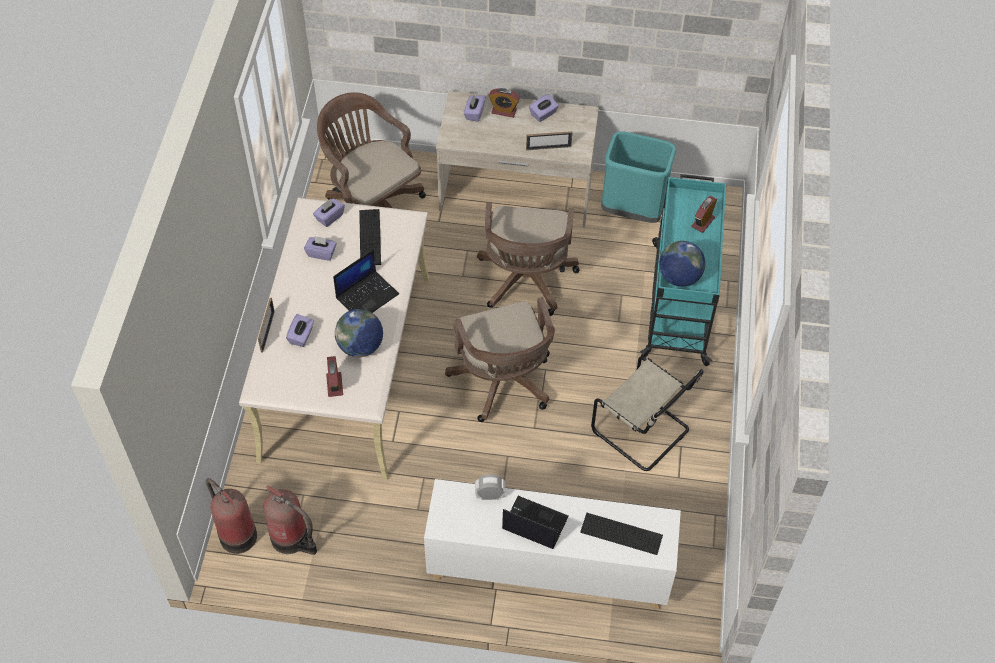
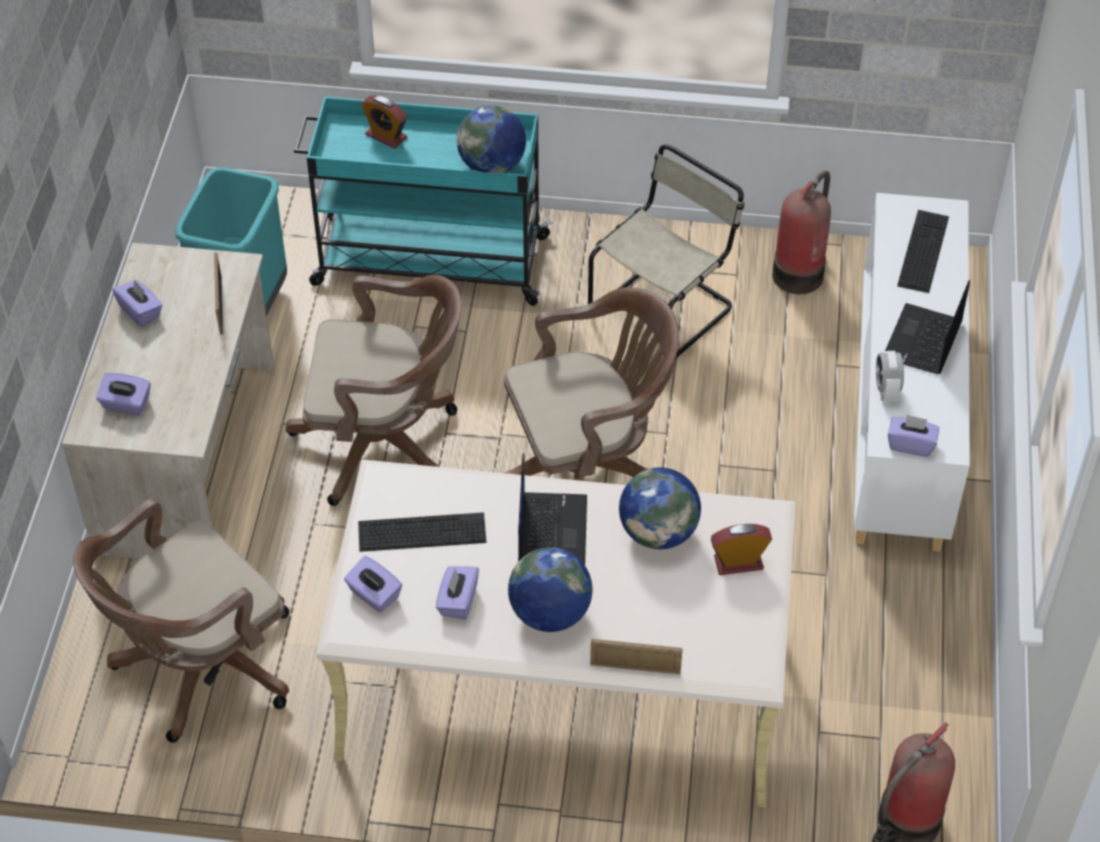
camera: 90 degrees left, 5 degrees down
fire extinguisher [264,485,317,555] -> fire extinguisher moved to [772,170,831,294]
purple tissue box [286,314,314,347] -> purple tissue box moved to [888,414,939,457]
laptop [333,249,399,313] -> laptop turned 45 degrees clockwise [518,454,587,565]
alarm clock [489,88,520,118] -> none
none -> globe [508,547,593,632]

